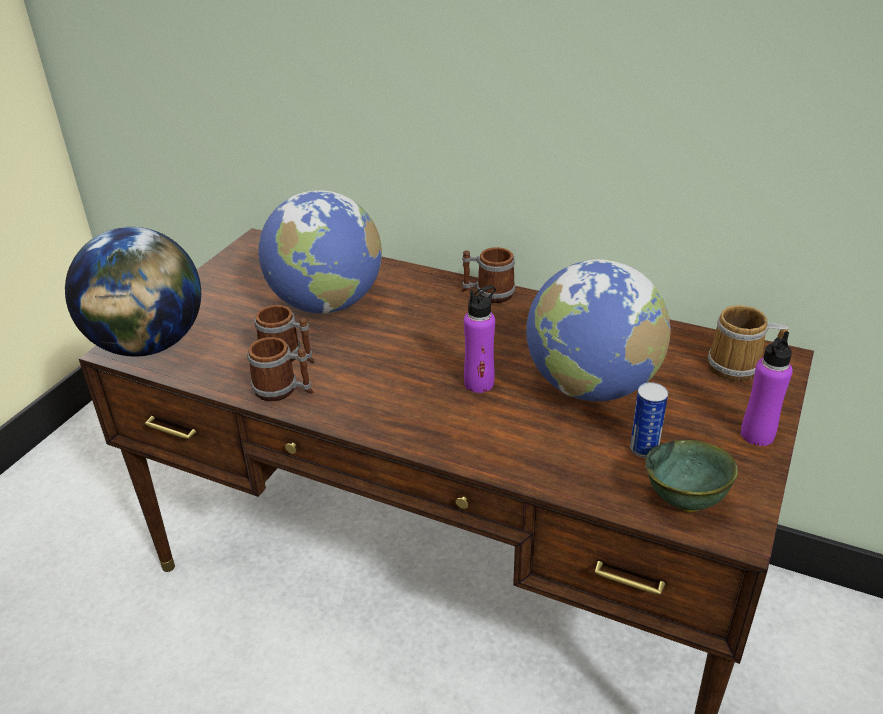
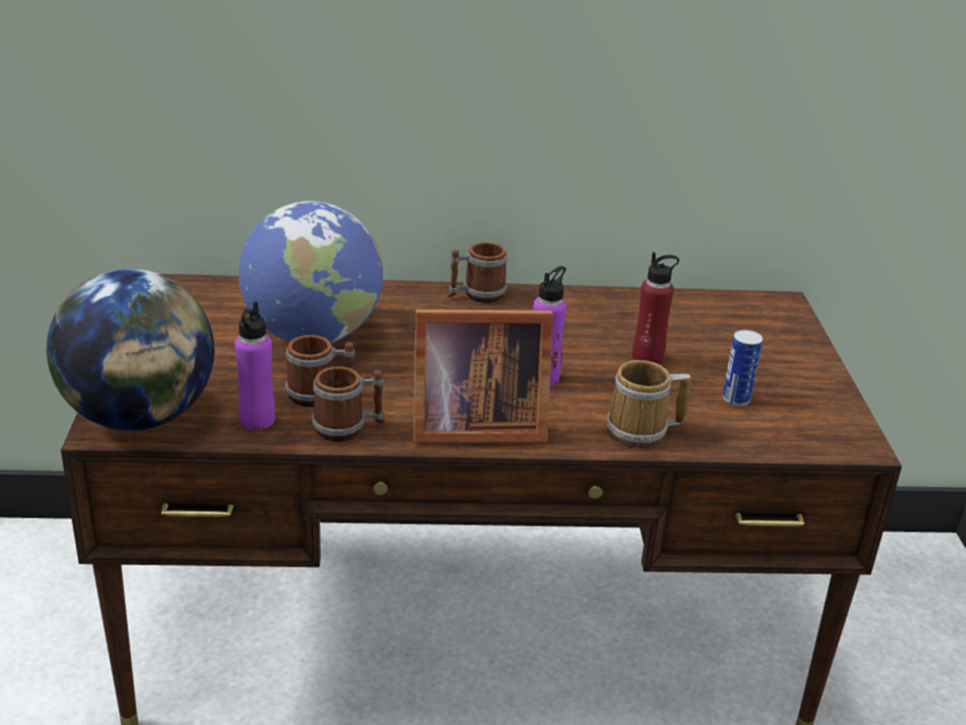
camera: 30 degrees left, 5 degrees down
globe [526,259,670,401] -> red bottle [632,252,679,365]
green bowl [645,439,738,512] -> none
mug [708,305,789,382] -> mug moved to [607,360,691,449]
purple bottle [741,331,793,446] -> purple bottle moved to [235,301,275,430]
none -> picture frame [413,309,553,443]

